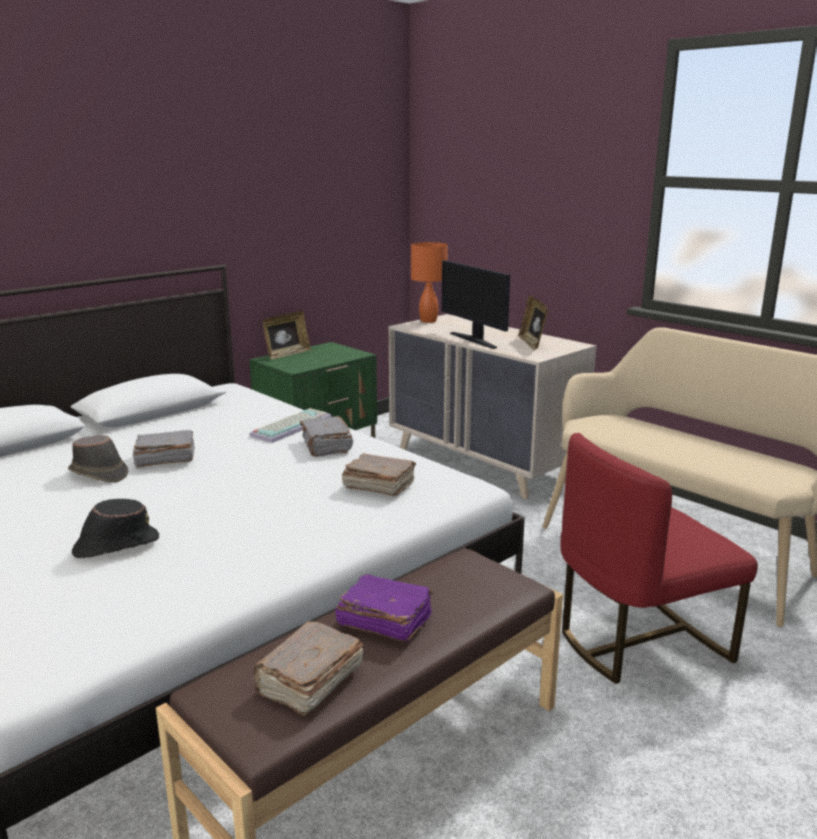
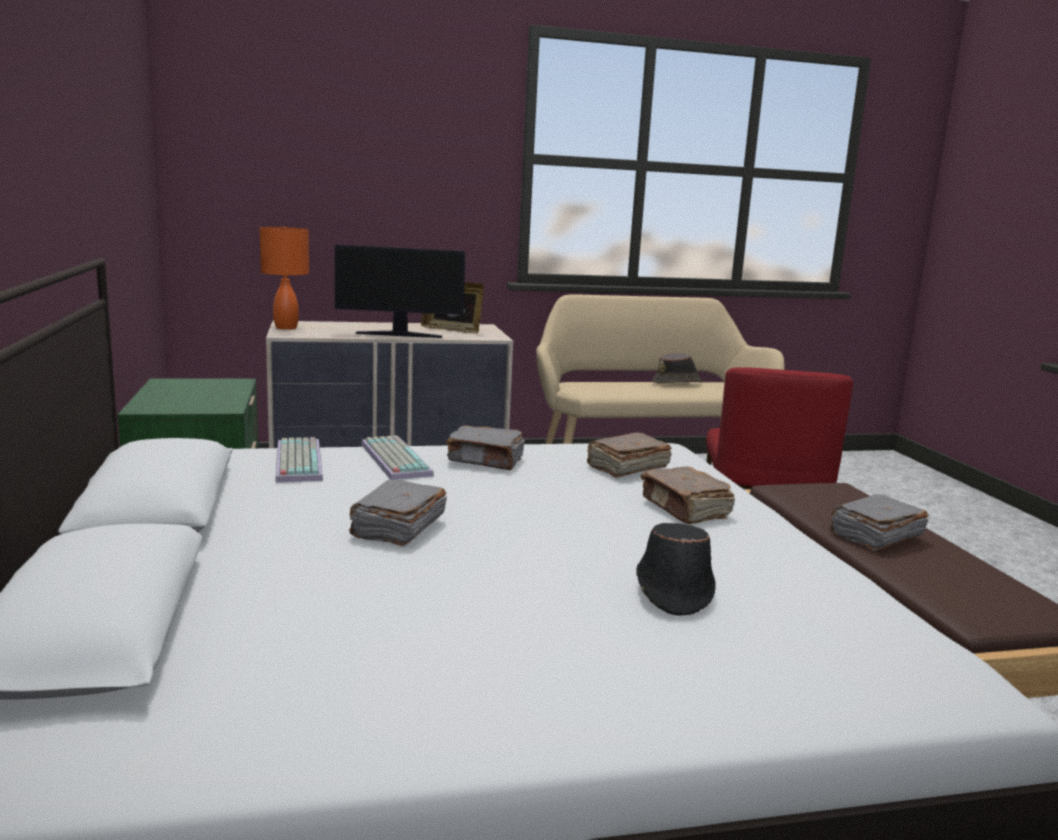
camera: 60 degrees left, 5 degrees down
brown hat [68,435,128,482] -> brown hat moved to [652,353,702,384]
brown book [253,621,364,716] -> brown book moved to [641,467,735,524]
picture frame [262,311,311,359] -> none
purple book [335,574,434,642] -> grey book [829,494,929,551]
none -> keyboard [275,437,323,483]

